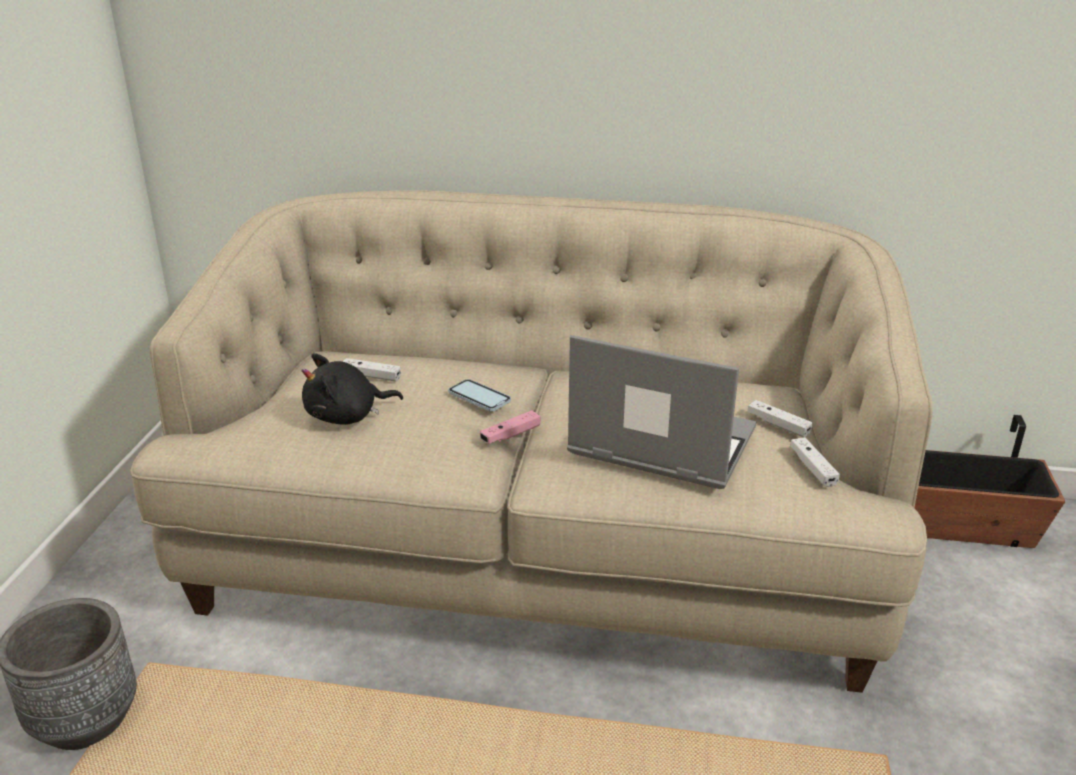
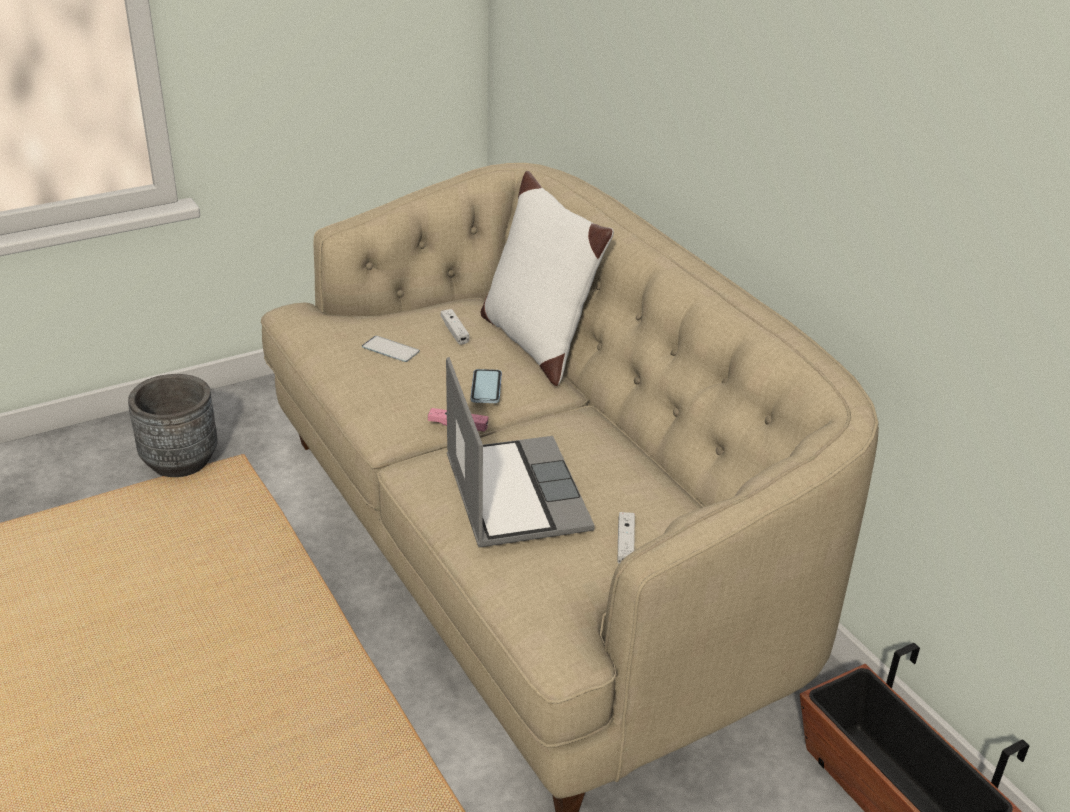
camera: 50 degrees right, 5 degrees up
black plush toy [302,353,403,425] -> phone [362,336,420,362]
white game controller [790,437,840,487] -> none
none -> white pillow [481,171,614,386]

